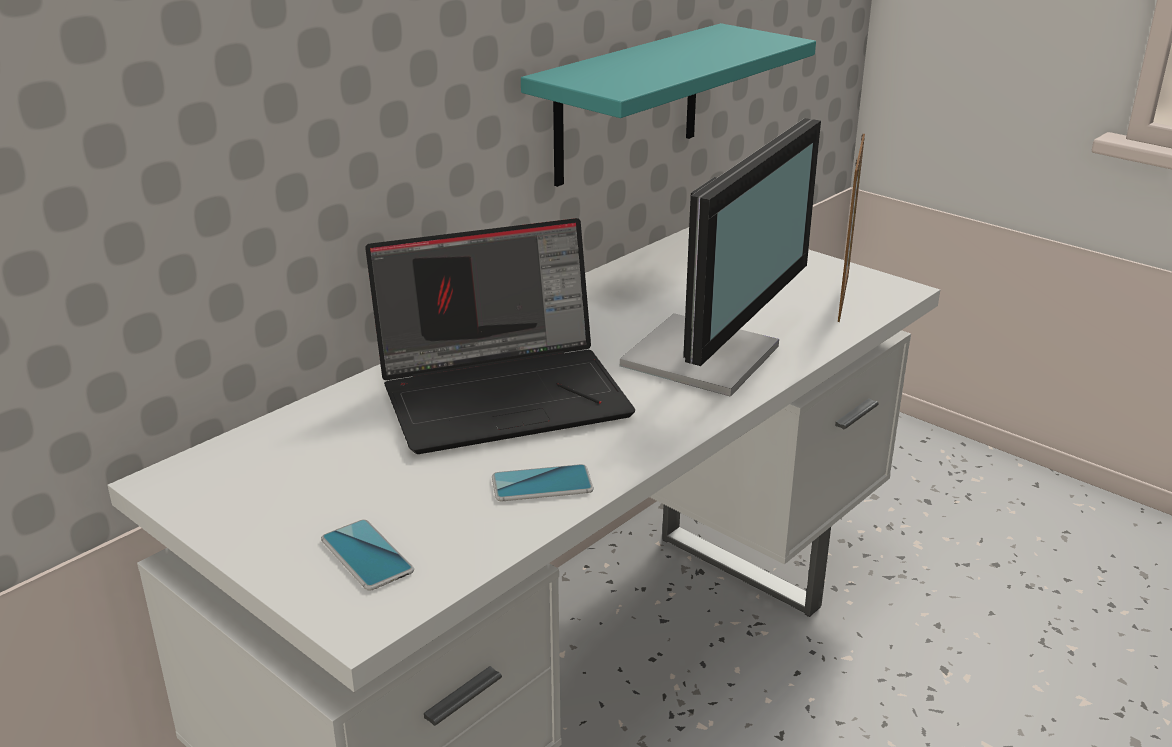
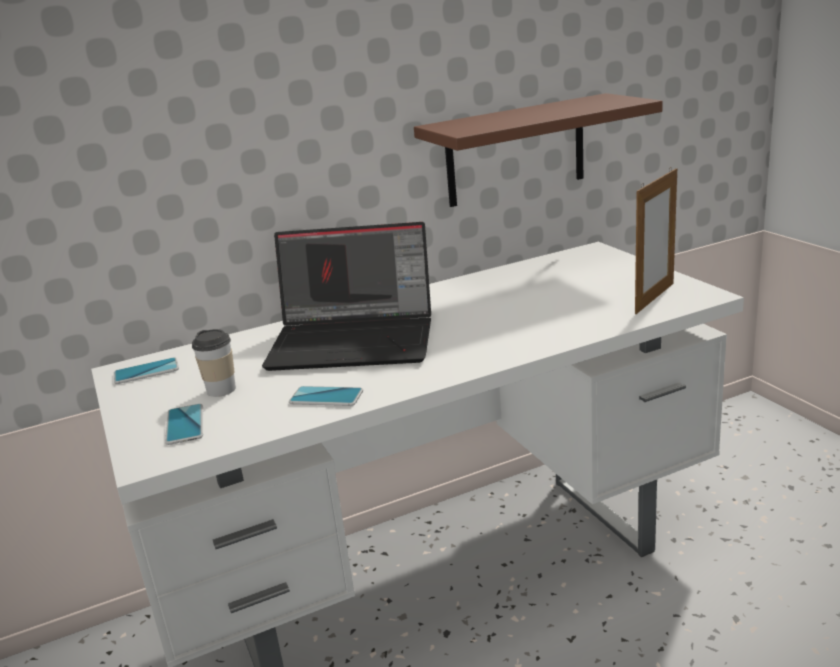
camera: 25 degrees right, 5 degrees down
turquoise shelf [521,23,816,187] -> brown shelf [414,93,663,207]
monitor [620,118,821,397] -> none
none -> phone [114,357,179,384]
none -> cup [192,329,236,397]

